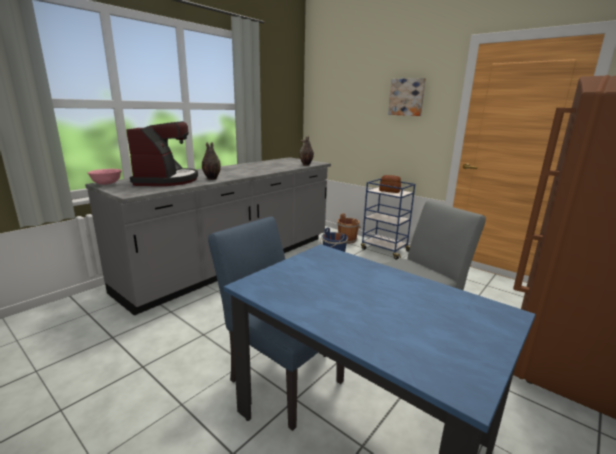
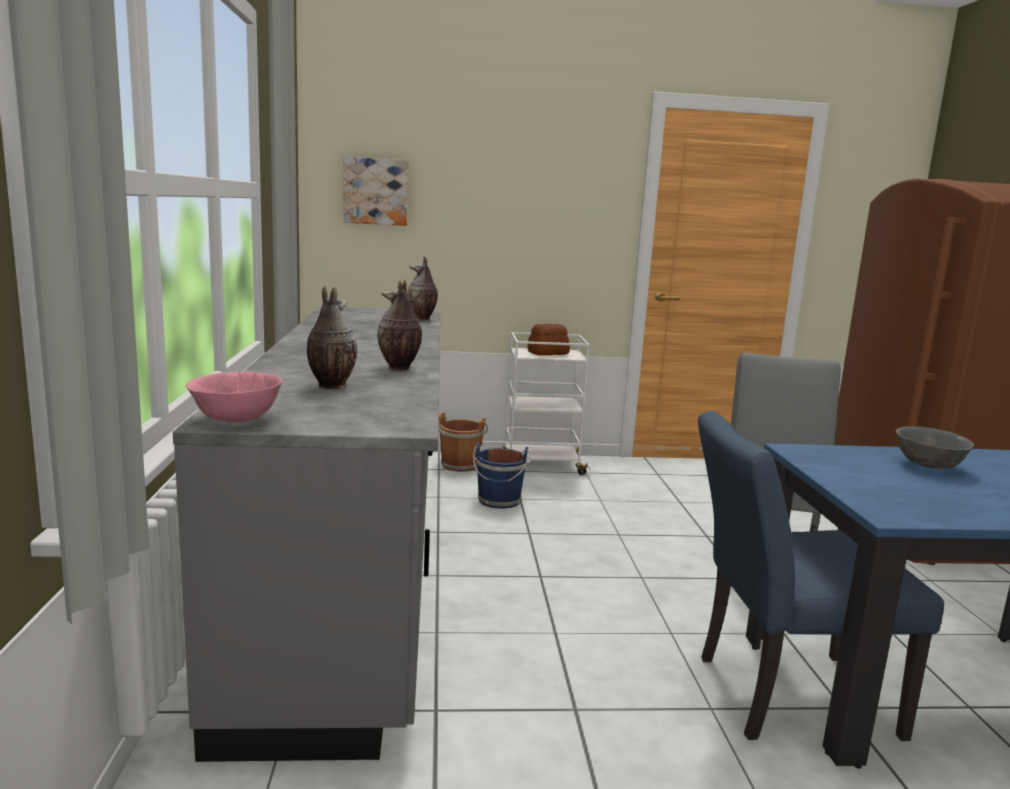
camera: 45 degrees left, 5 degrees down
coffee machine [126,121,198,186] -> vase [307,286,357,389]
blue cart [361,178,415,260] -> white cart [503,332,591,475]
picture [388,78,426,116] -> picture moved to [343,157,409,226]
none -> grey bowl [896,426,974,469]

